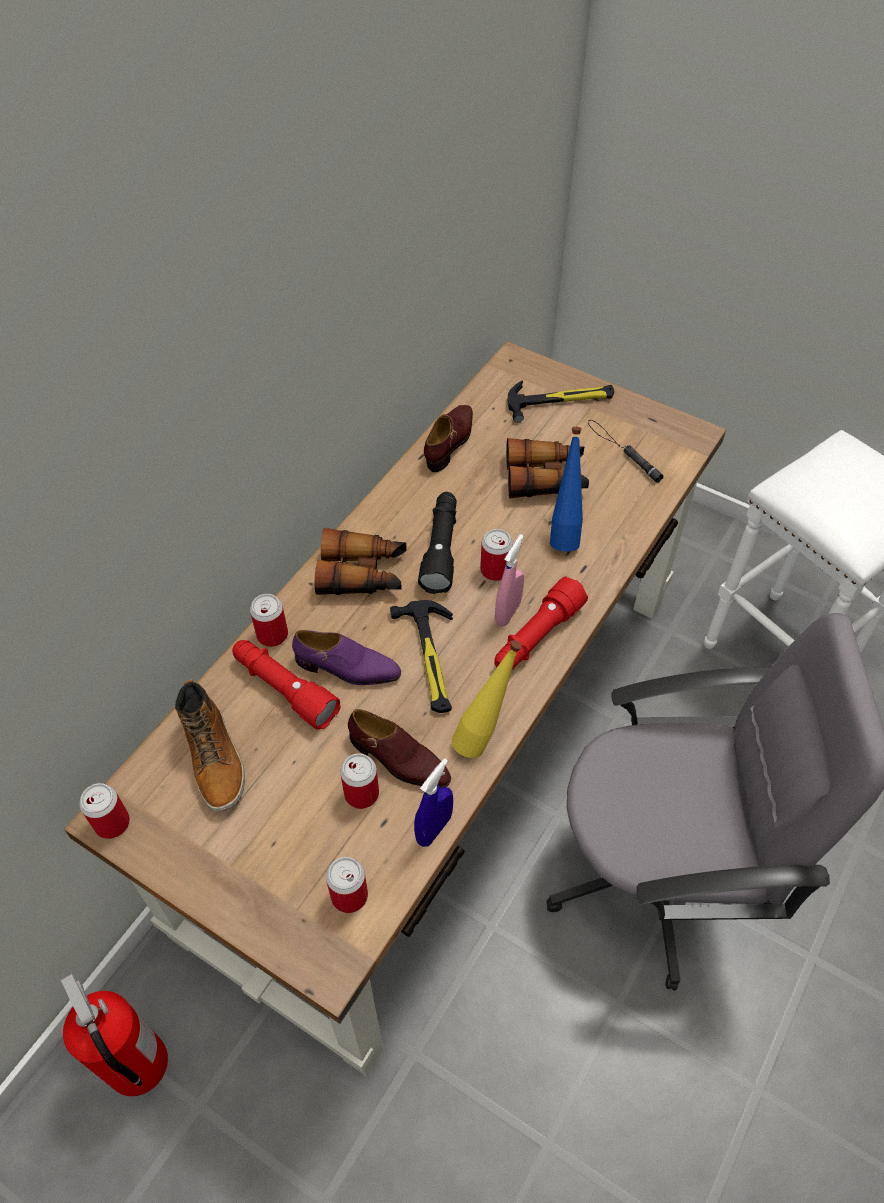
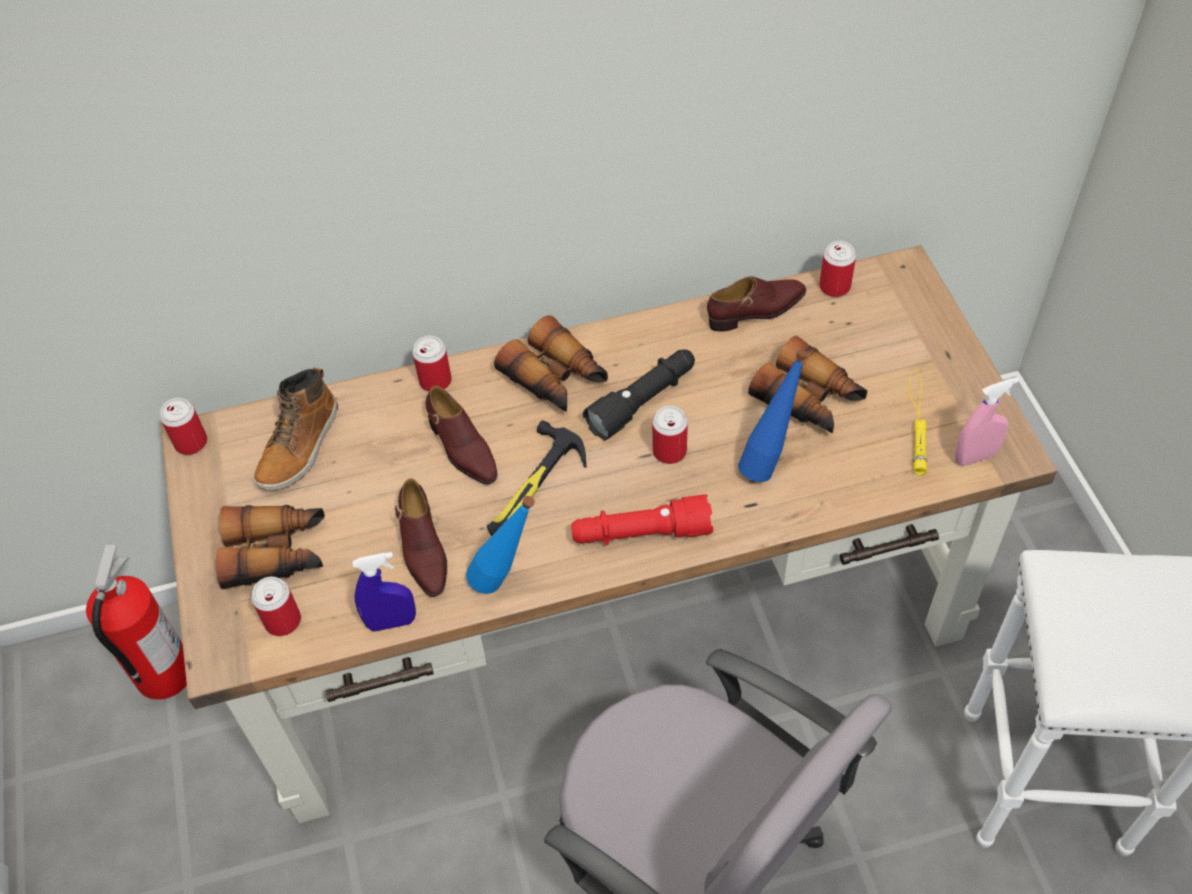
camera: 45 degrees right, 0 degrees up
red flashlight [232,640,341,730] -> none
purple shoe [292,630,401,685] -> brown shoe [426,385,498,484]
can [340,753,379,809] -> can moved to [819,241,856,297]
yellow bottle [452,641,522,758] -> blue bottle [466,496,535,594]
pink spray bottle [495,534,524,626] -> pink spray bottle moved to [955,377,1019,466]
hammer [507,380,614,423] -> none
black flashlight [588,420,664,483] -> yellow flashlight [909,371,927,476]
none -> binoculars [216,505,325,589]

